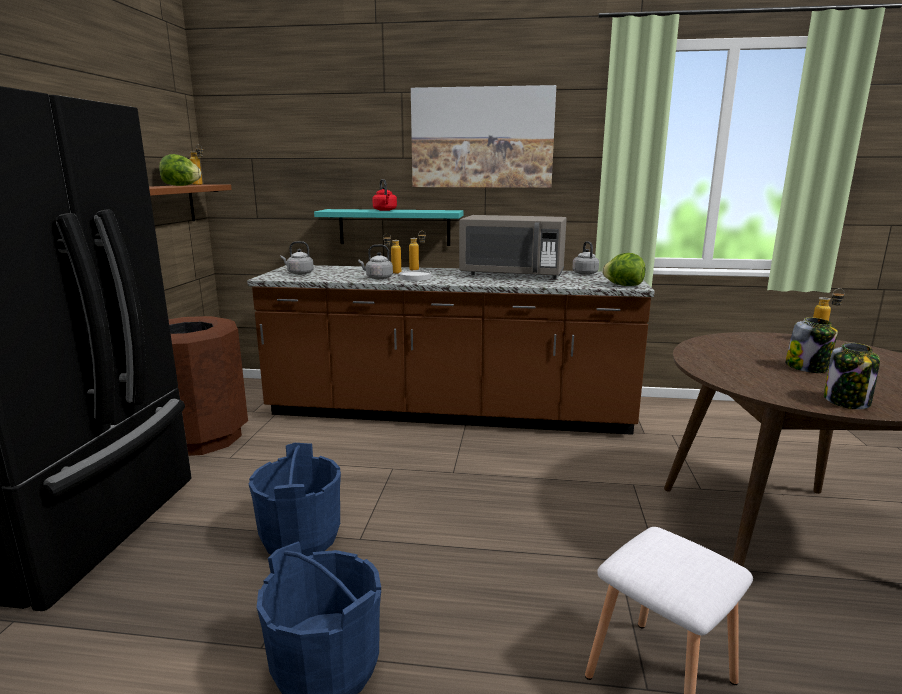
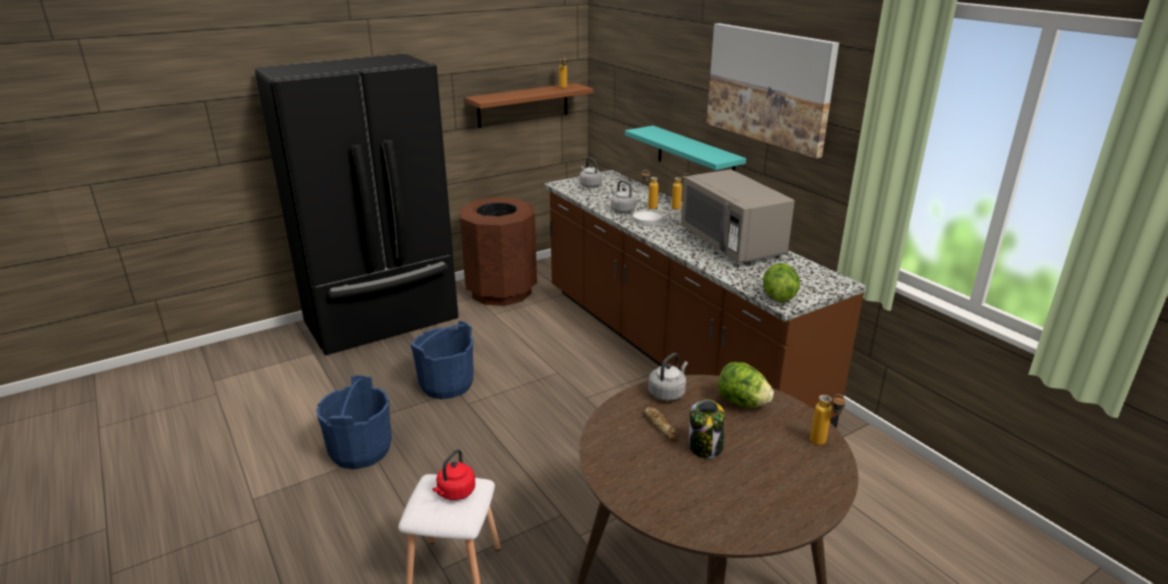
camera: 50 degrees right, 10 degrees up
lettuce [159,154,201,186] -> lettuce moved to [718,362,774,408]
red kettle [372,179,397,211] -> red kettle moved to [432,449,475,500]
grey kettle [572,241,599,275] -> grey kettle moved to [648,353,688,401]
jar [824,343,880,409] -> none
none -> bread [644,407,679,442]

